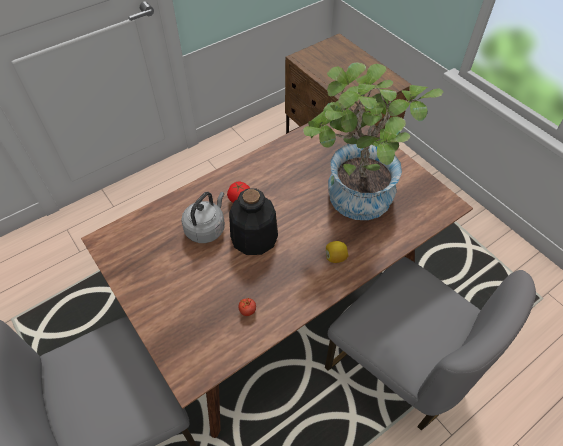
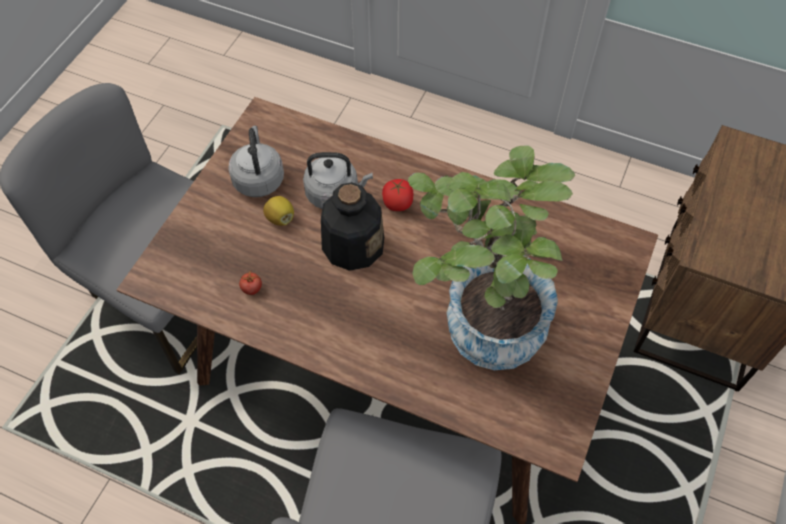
camera: 60 degrees right, 5 degrees up
lemon [326,241,348,263] -> lemon moved to [263,196,294,226]
none -> grey kettle [228,126,284,197]

